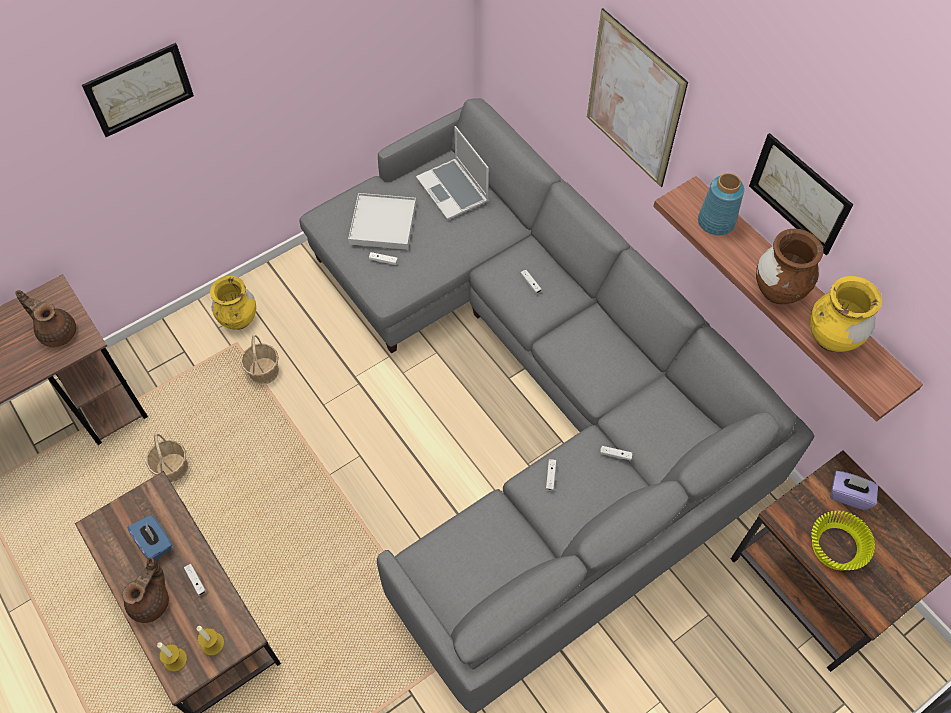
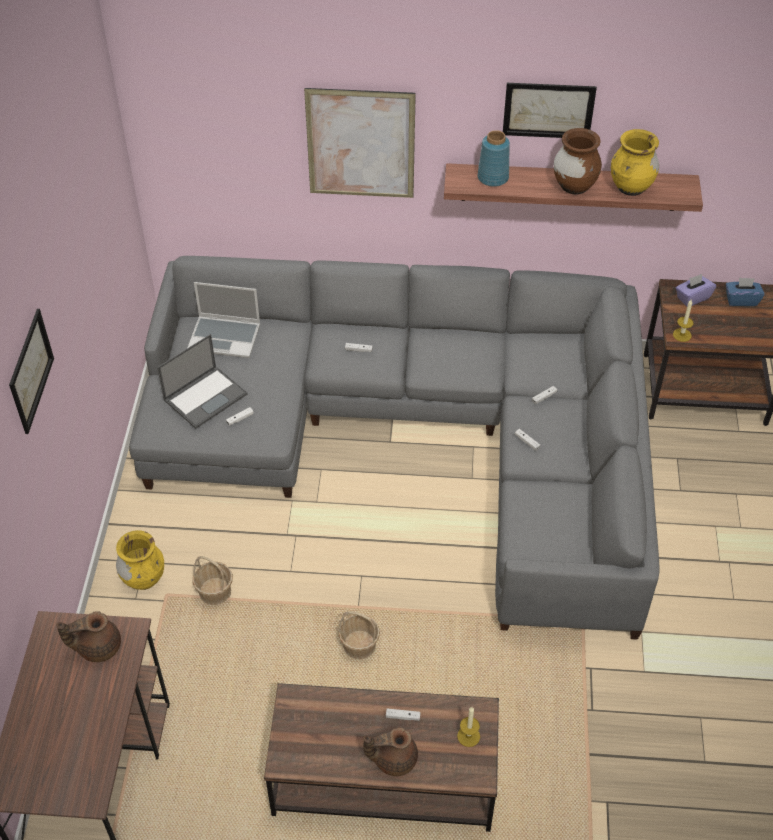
camera: 50 degrees left, 10 degrees down
brown teapot [122,557,169,623] -> brown teapot turned 75 degrees counterclockwise [363,727,418,776]
blue tissue box [128,515,172,560] -> blue tissue box moved to [726,277,765,306]
basket [146,434,188,482] -> basket moved to [338,611,380,659]
candle [157,642,187,672] -> candle moved to [673,300,693,342]
white tray [348,193,416,250] -> laptop [157,334,248,429]
yellow bowl [811,511,875,570] -> none

